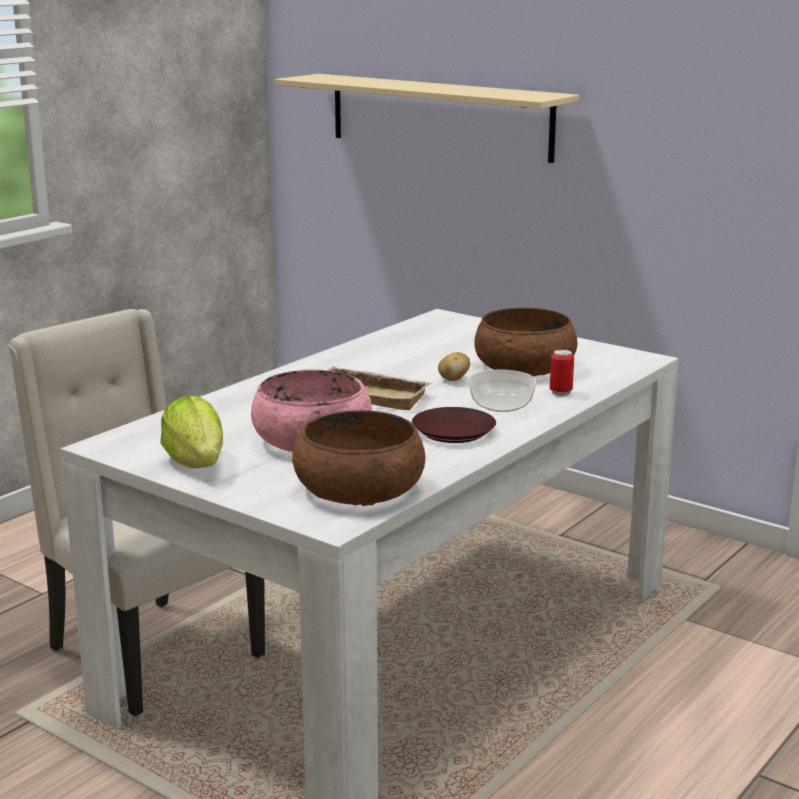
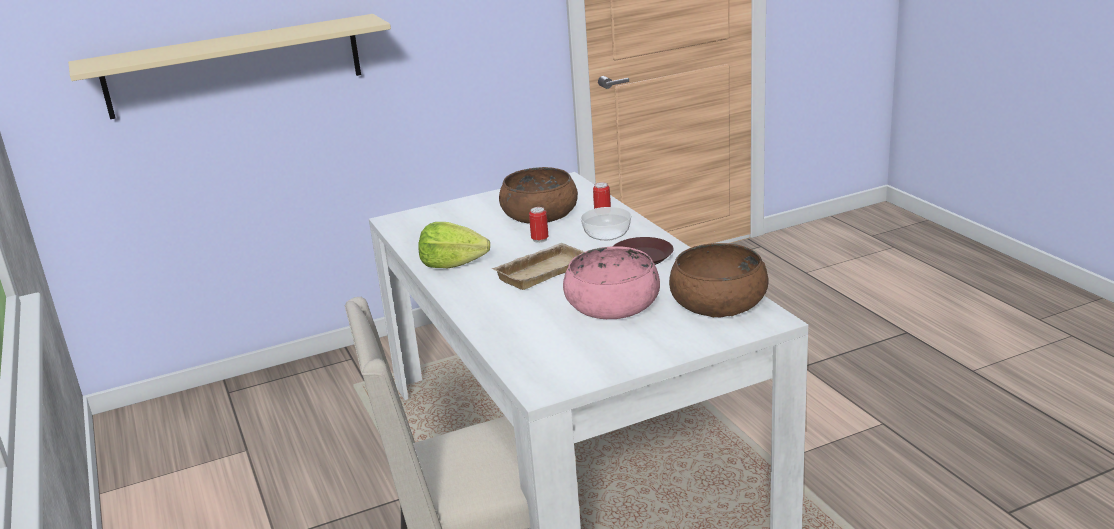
camera: 60 degrees left, 5 degrees up
lettuce [161,396,223,468] -> lettuce moved to [418,222,490,268]
potato [438,352,470,381] -> can [529,207,548,243]

